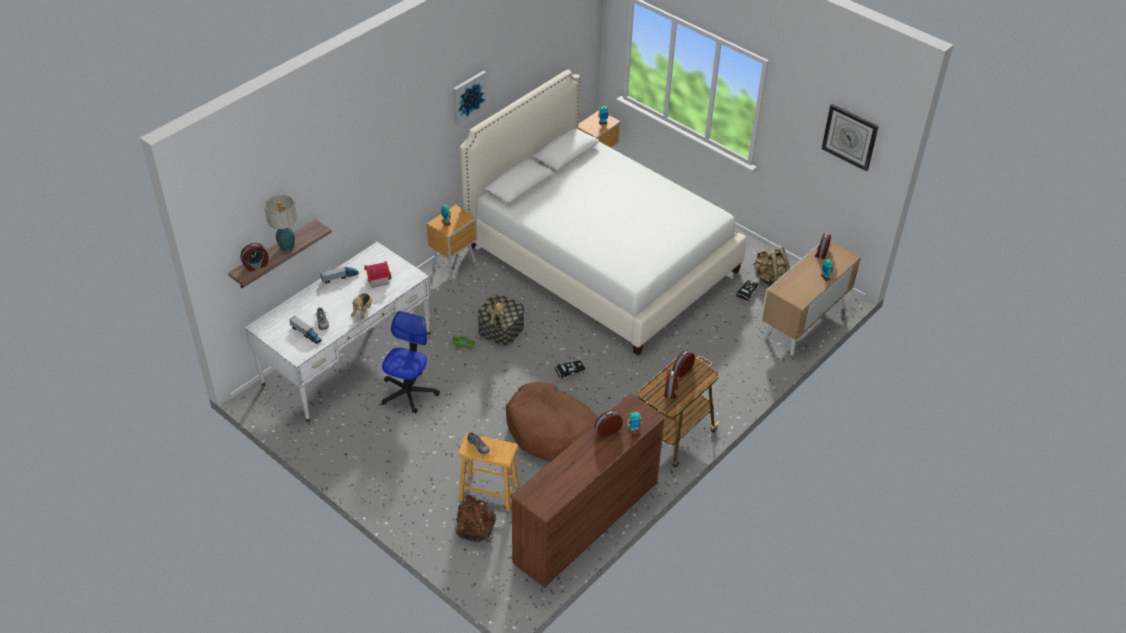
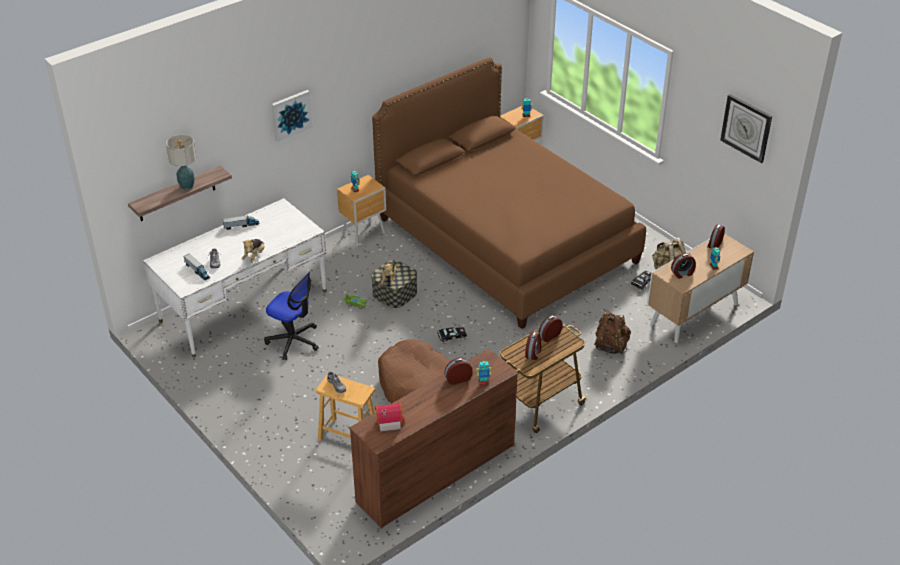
camera: 10 degrees right, 5 degrees down
alarm clock [240,243,269,272] -> alarm clock moved to [671,253,696,279]
toy house [364,261,392,288] -> toy house moved to [375,402,405,432]
office chair [382,311,440,413] -> office chair turned 90 degrees clockwise [264,271,319,360]
picture [453,70,487,125] -> picture moved to [272,90,312,142]
brown backpack [455,495,496,542] -> brown backpack moved to [594,311,631,354]
white bed [460,70,747,355] -> brown bed [372,57,646,329]

